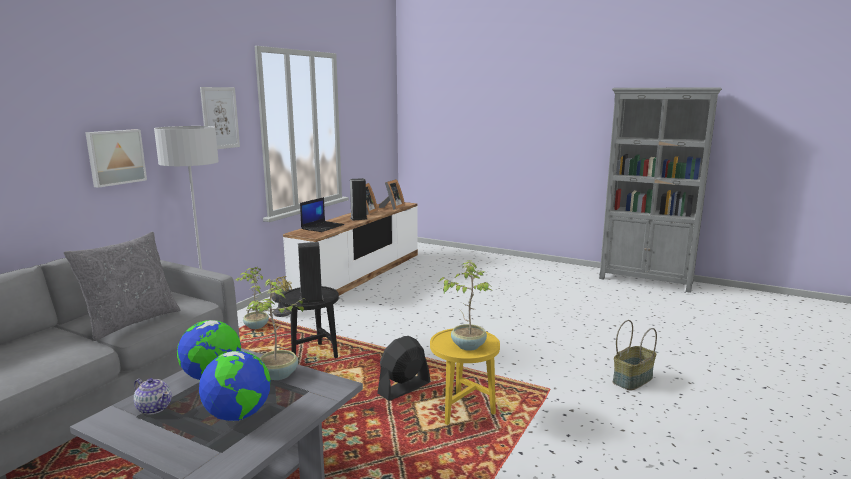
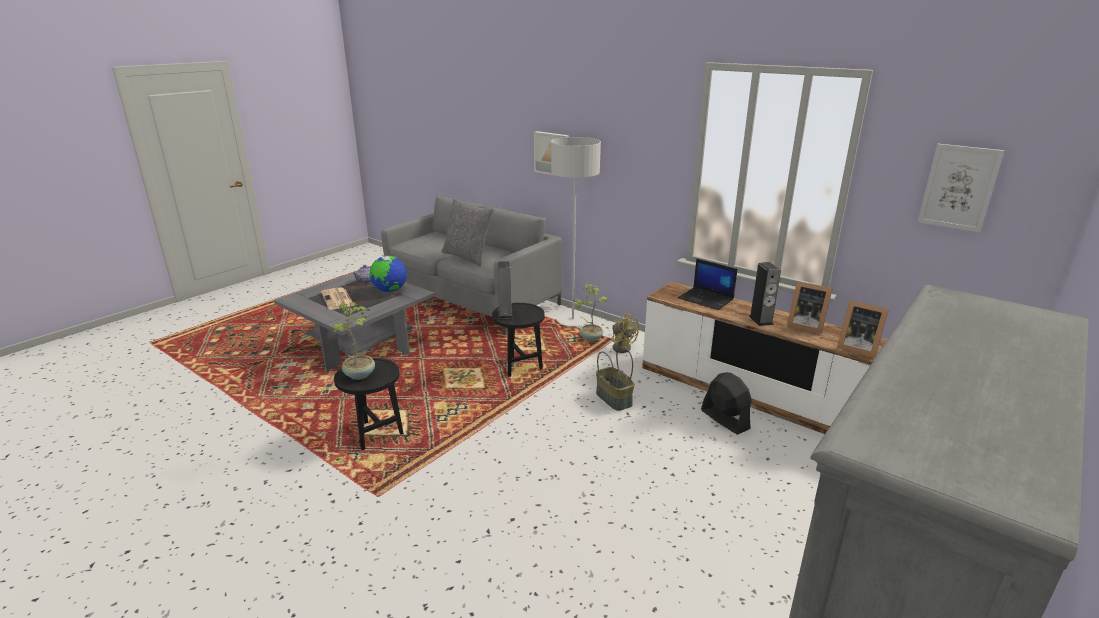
camera: 100 degrees right, 10 degrees up
globe [199,351,271,421] -> newspaper [321,287,354,310]
picture [200,87,240,149] -> picture moved to [917,144,1004,233]
potted plant [248,279,304,380] -> none
black fan [377,336,430,401] -> black fan moved to [701,372,752,435]
yellow side table [430,328,500,425] -> black side table [334,358,404,450]
basket [613,320,657,390] -> basket moved to [596,346,635,411]

